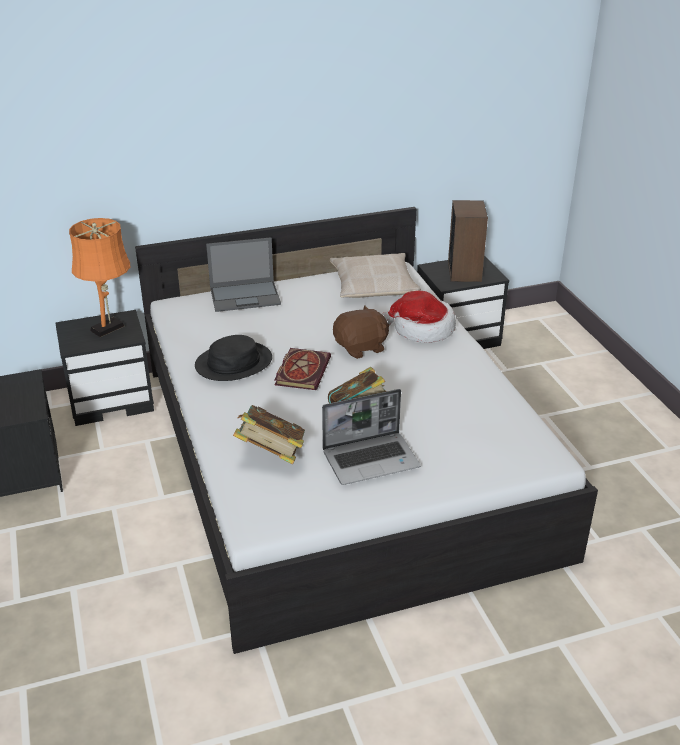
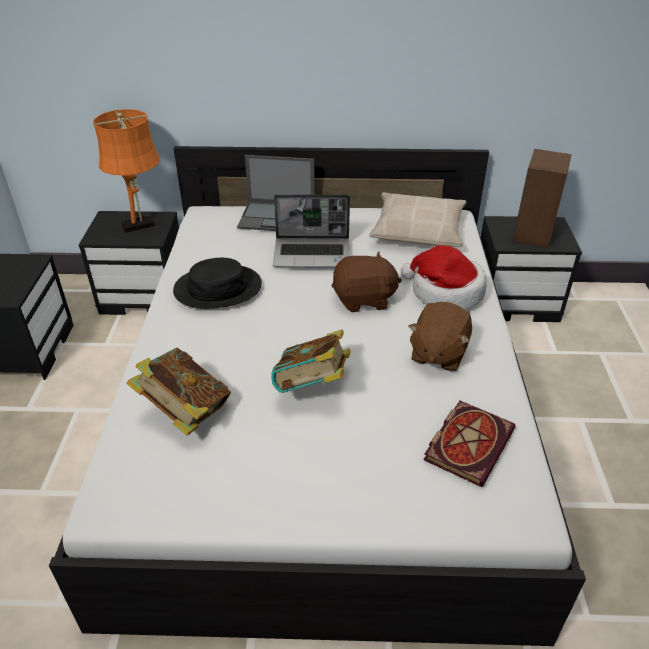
camera: 20 degrees right, 5 degrees up
book [275,348,331,390] -> book moved to [423,401,516,487]
laptop [322,389,421,485] -> laptop moved to [273,194,350,267]
none -> brown plush toy [408,302,472,371]

